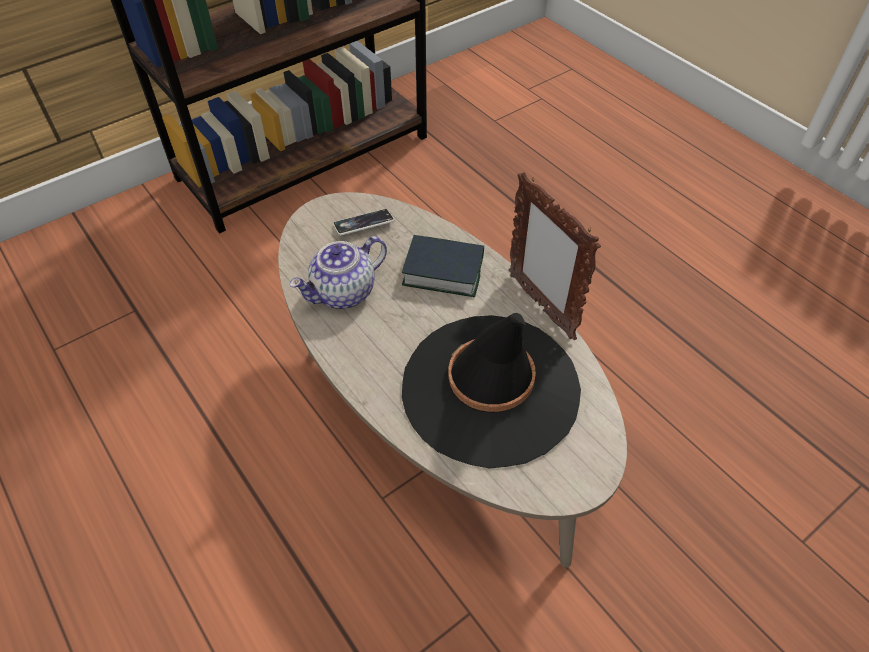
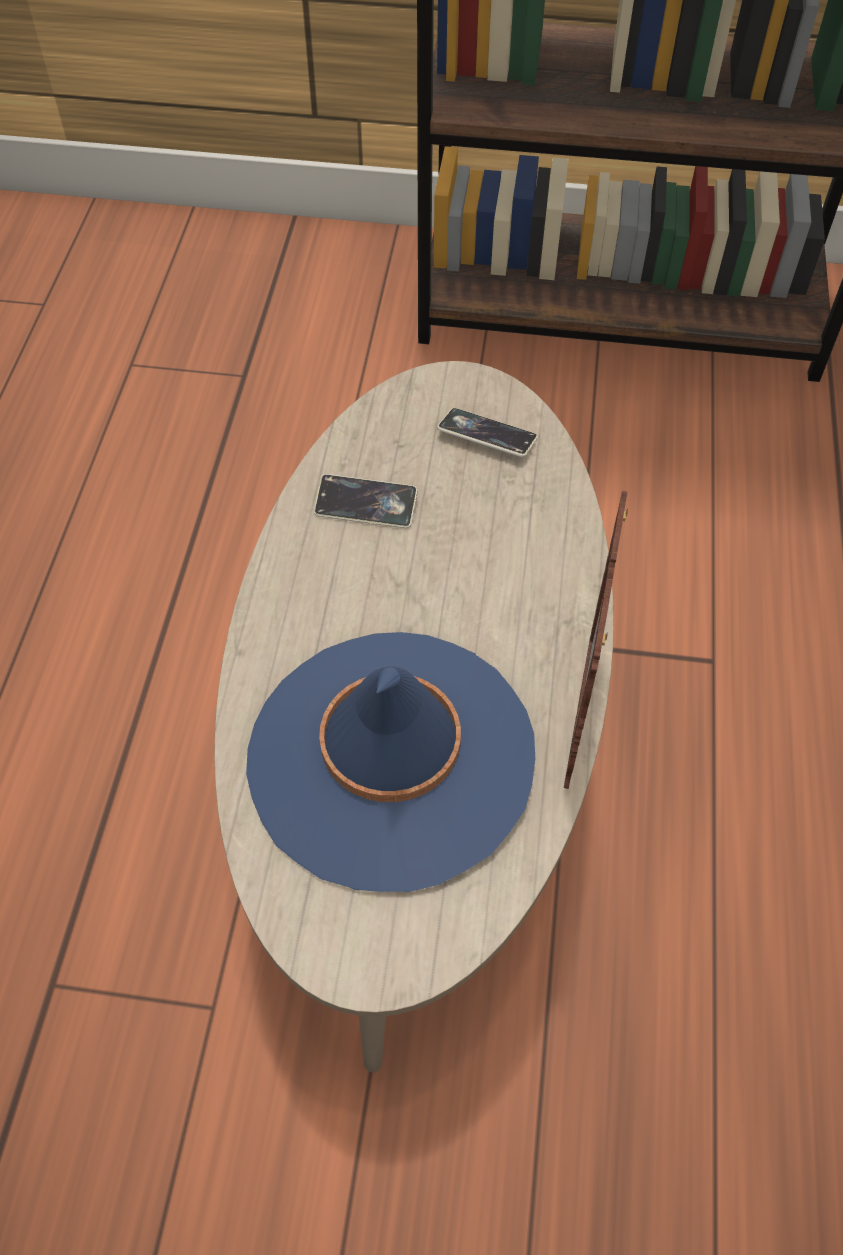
camera: 45 degrees right, 5 degrees up
teapot [289,236,387,309] -> phone [314,474,417,528]
book [402,235,484,297] -> none
black hat [402,313,581,469] -> blue hat [246,632,535,892]

